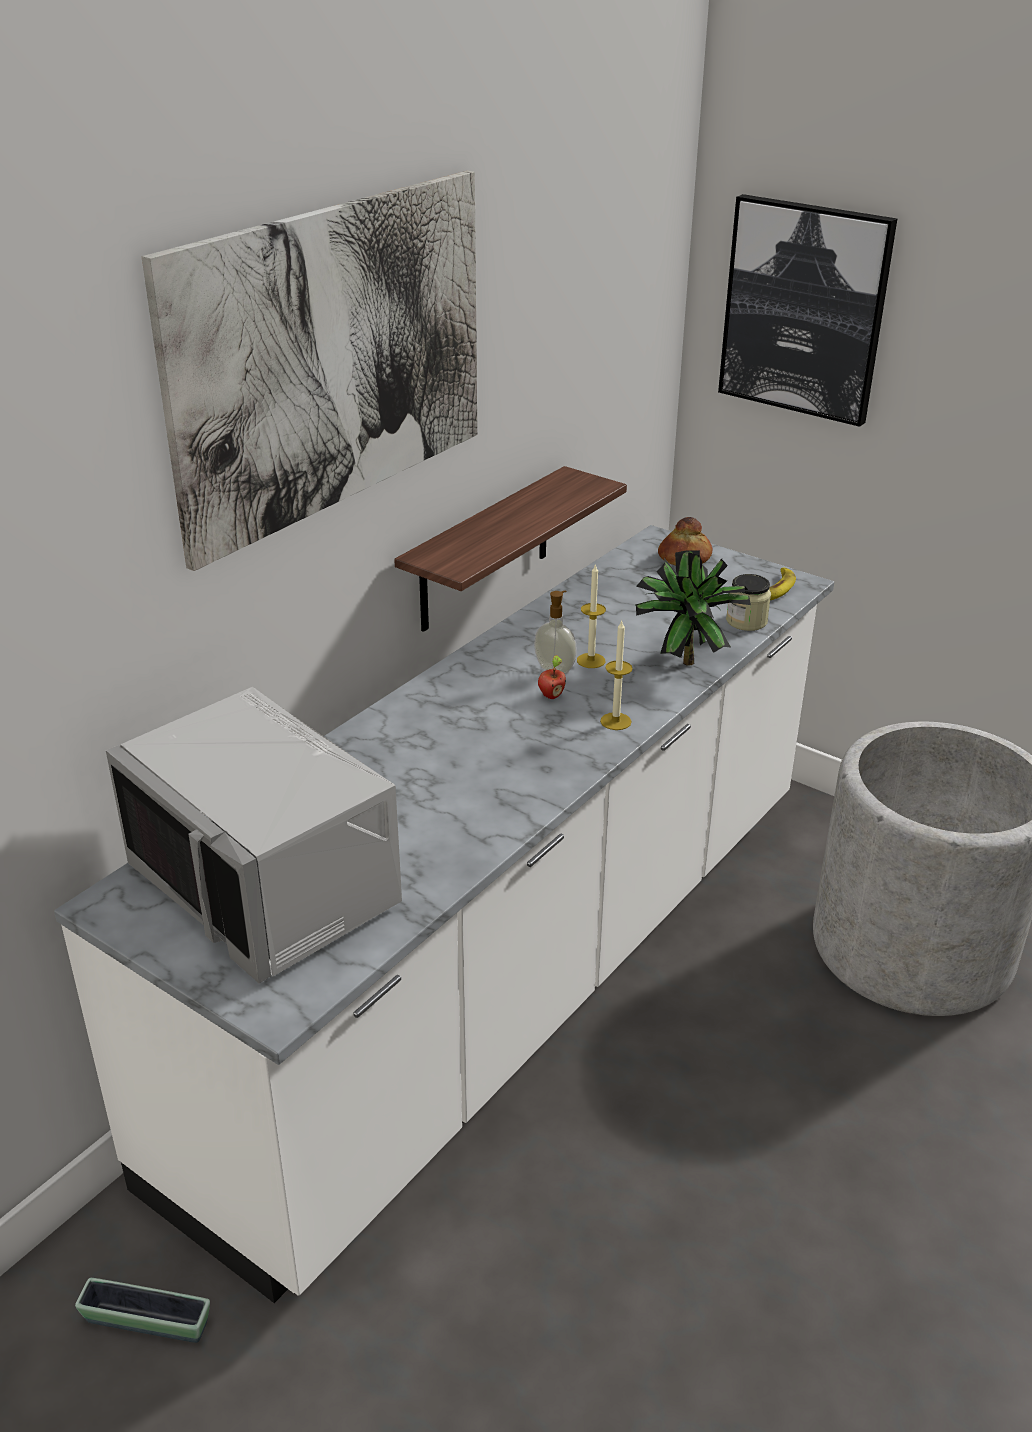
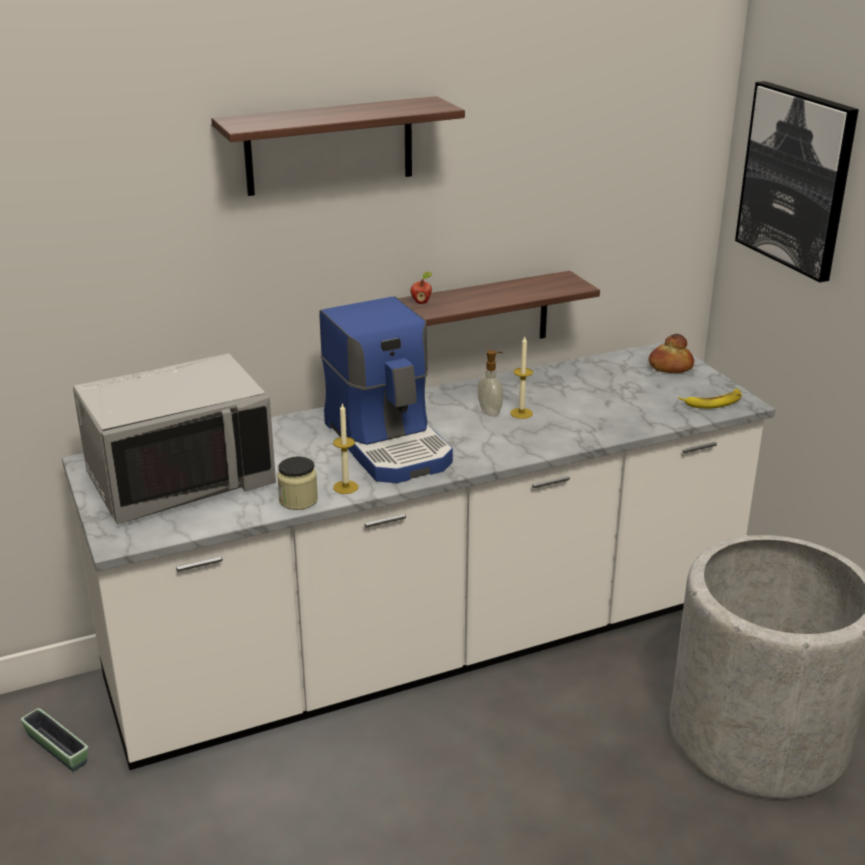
camera: 30 degrees right, 5 degrees down
grey microwave [106,687,402,983] -> grey microwave turned 105 degrees counterclockwise [73,353,276,525]
picture [142,171,477,571] -> shelf [211,96,465,196]
apple [538,655,566,699] -> apple moved to [410,272,432,304]
candle [600,621,633,730] -> candle moved to [333,403,358,494]
potted plant [636,550,751,666] -> none
jar [726,574,771,631] -> jar moved to [277,456,318,510]
none -> coffee machine [319,296,453,483]

